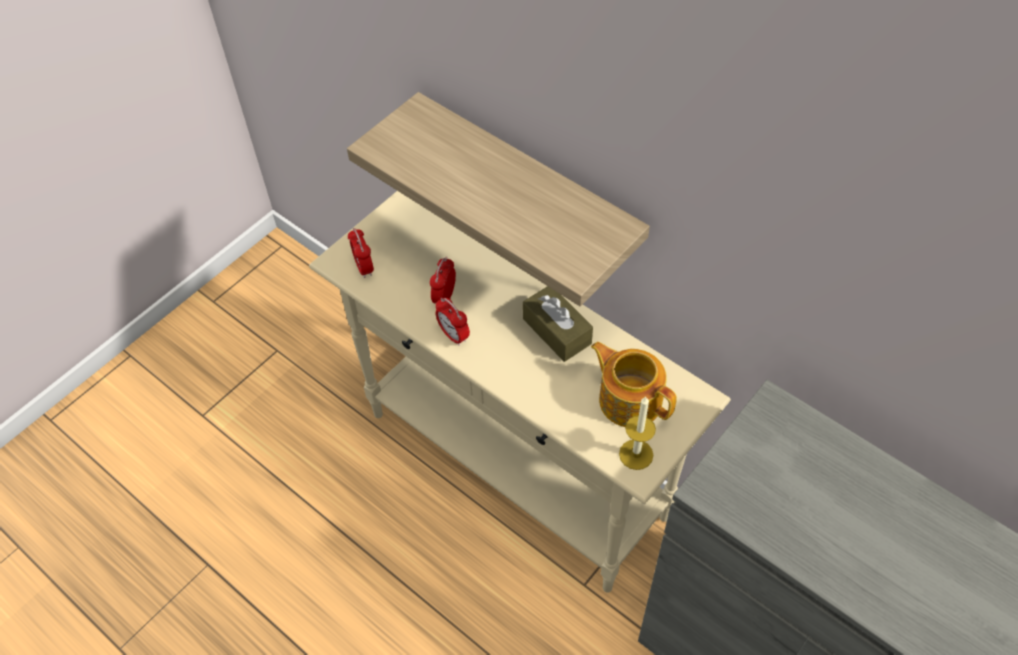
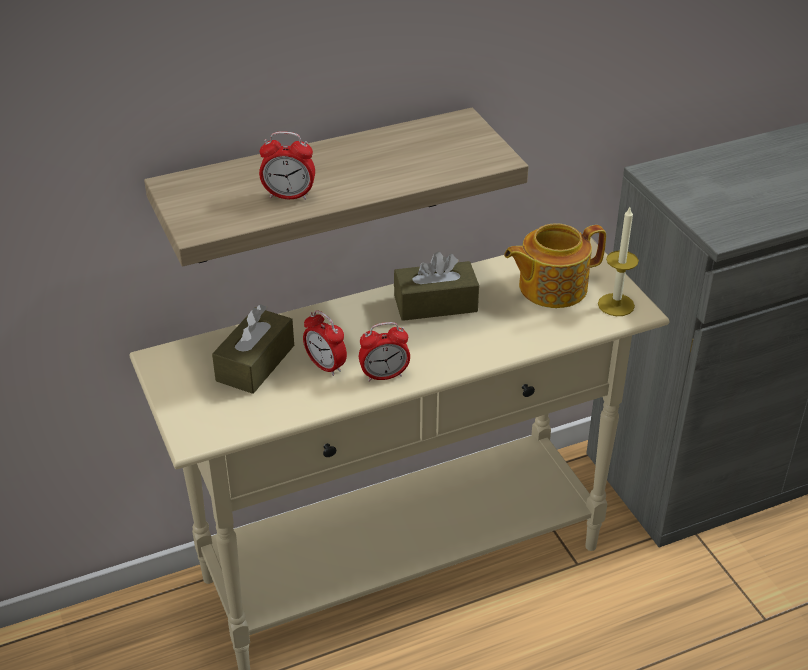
camera: 65 degrees left, 15 degrees down
alarm clock [348,228,374,278] -> alarm clock moved to [259,132,315,200]
none -> brown tissue box [212,304,294,394]

